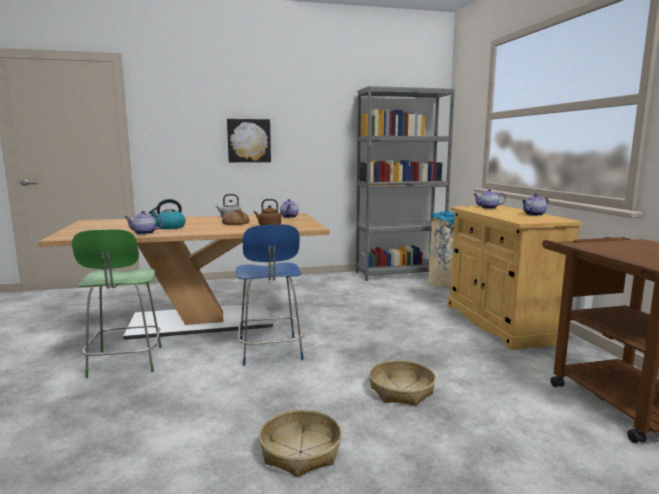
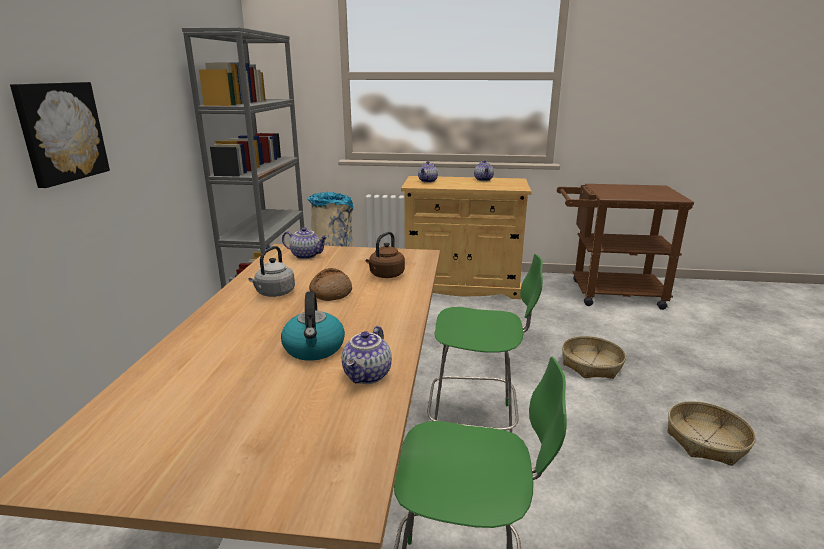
camera: 70 degrees left, 10 degrees up
blue chair [236,224,304,366] -> green chair [428,254,543,433]

